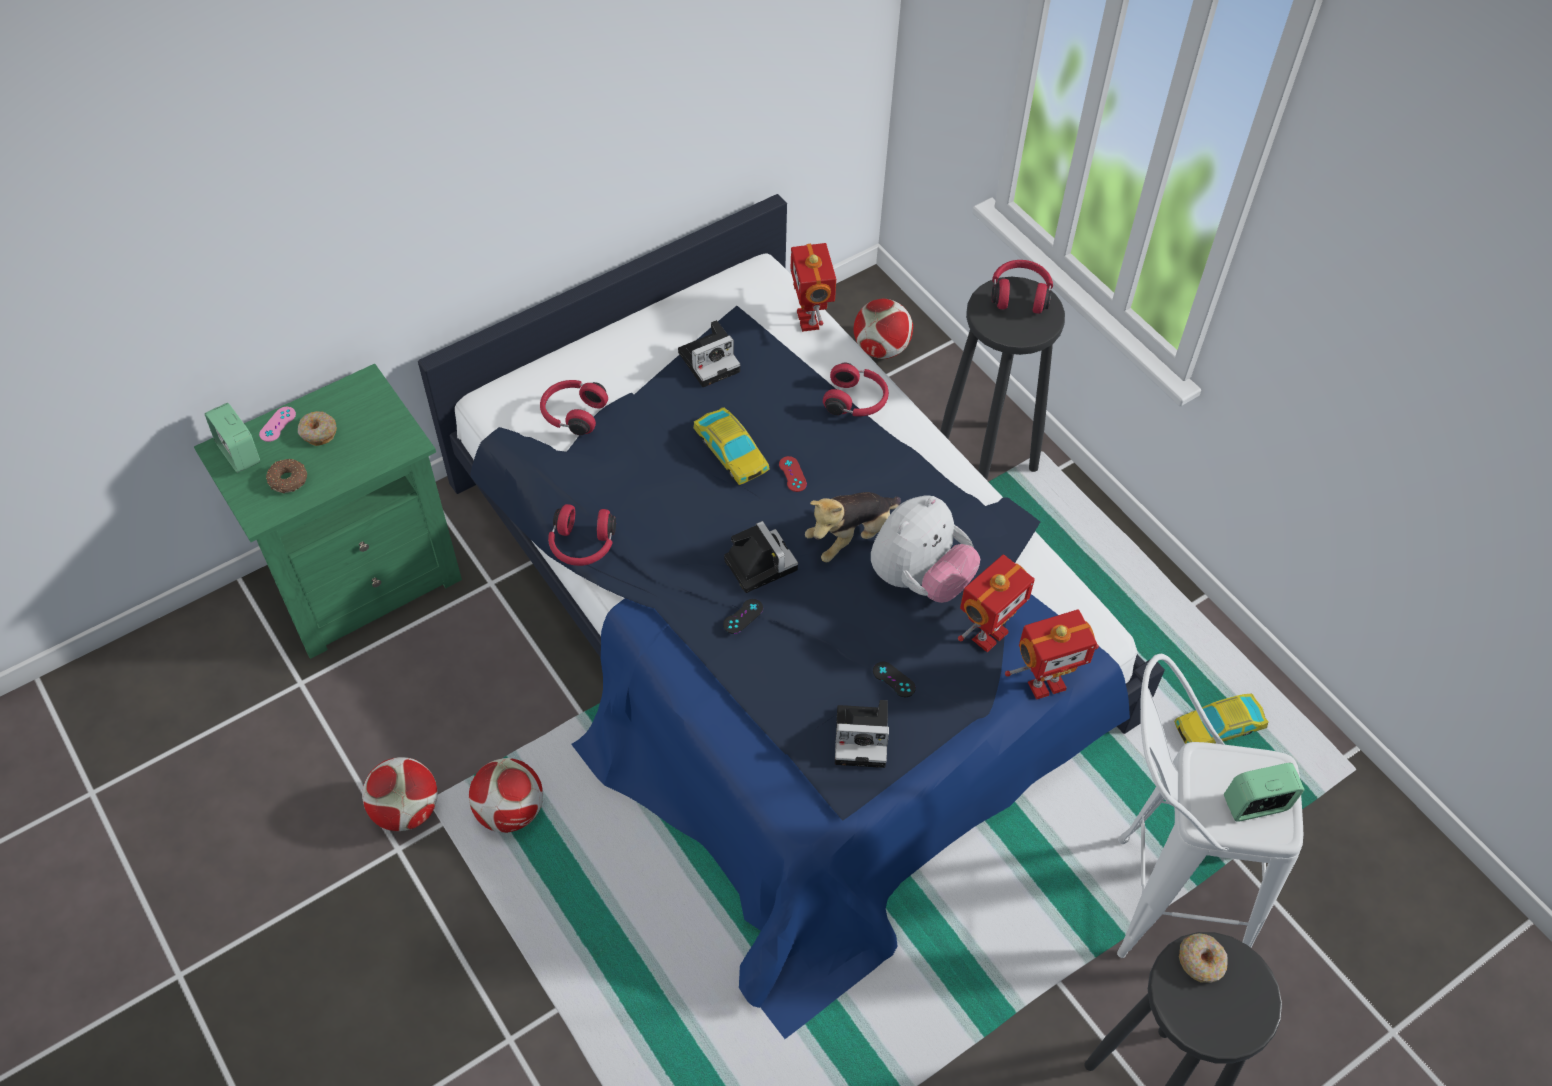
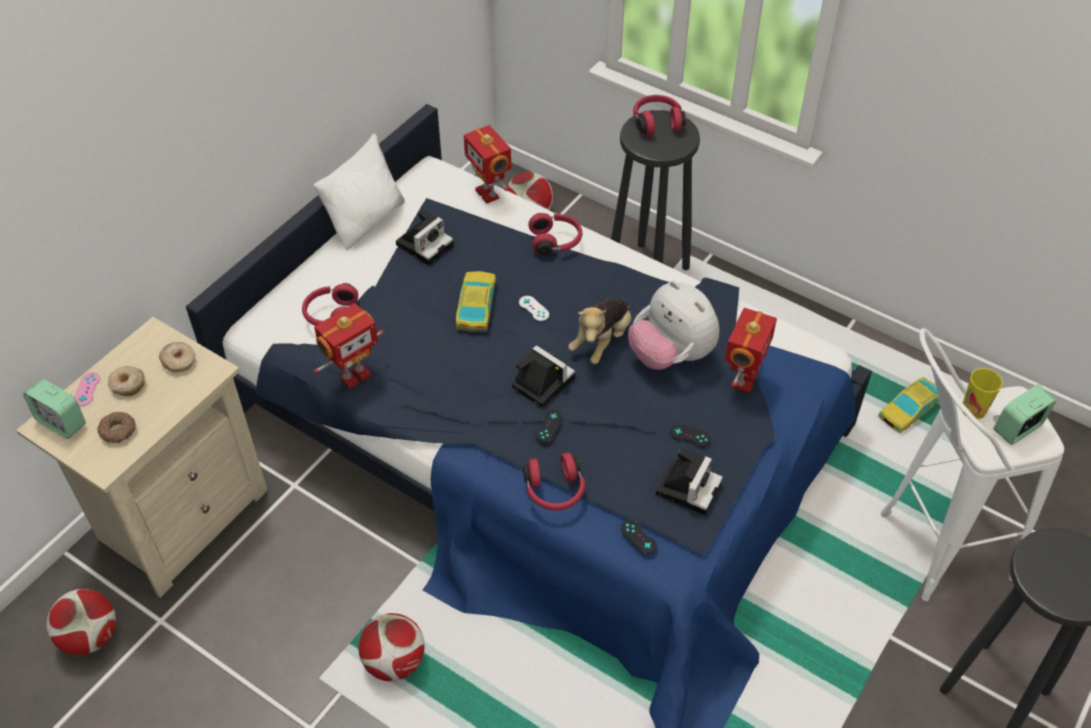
camera: 20 degrees left, 5 degrees down
green nightstand [194,364,462,659] -> beige nightstand [16,317,268,598]
football [362,757,438,831] -> football moved to [46,589,116,655]
red headphones [548,504,616,566] -> red headphones moved to [523,452,585,510]
toy car [693,407,770,485] -> toy car turned 120 degrees counterclockwise [456,271,496,332]
red game controller [779,456,807,492] -> white game controller [519,296,549,321]
camera [835,700,889,768] -> camera turned 45 degrees counterclockwise [656,448,723,515]
plush toy [871,496,980,603] -> plush toy turned 120 degrees clockwise [628,281,720,370]
toy robot [1005,609,1099,700] -> toy robot moved to [314,303,384,389]
donut [1179,933,1228,983] -> donut moved to [159,342,195,372]
none -> white pillow [314,134,405,250]
none -> black game controller [621,520,657,554]
none -> cup [962,368,1003,419]

